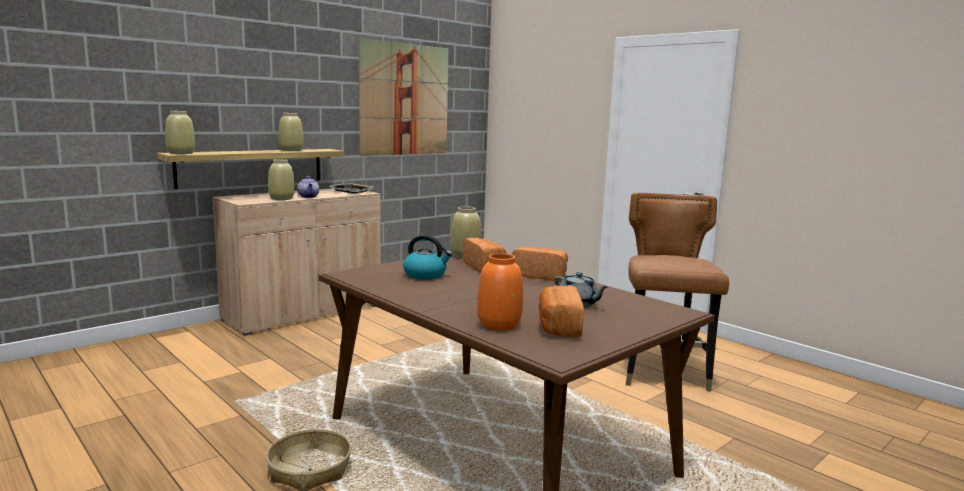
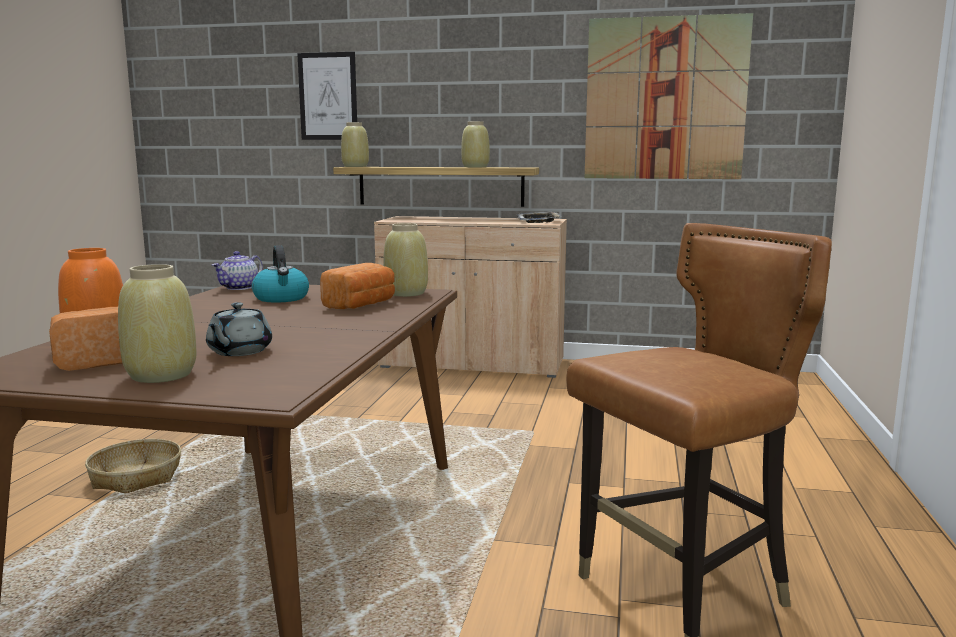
camera: 55 degrees right, 0 degrees up
beige vase [268,159,295,200] -> beige vase moved to [118,264,196,383]
teapot [297,176,319,198] -> teapot moved to [212,251,263,290]
bread [511,246,568,281] -> none
none -> picture [297,52,357,140]

